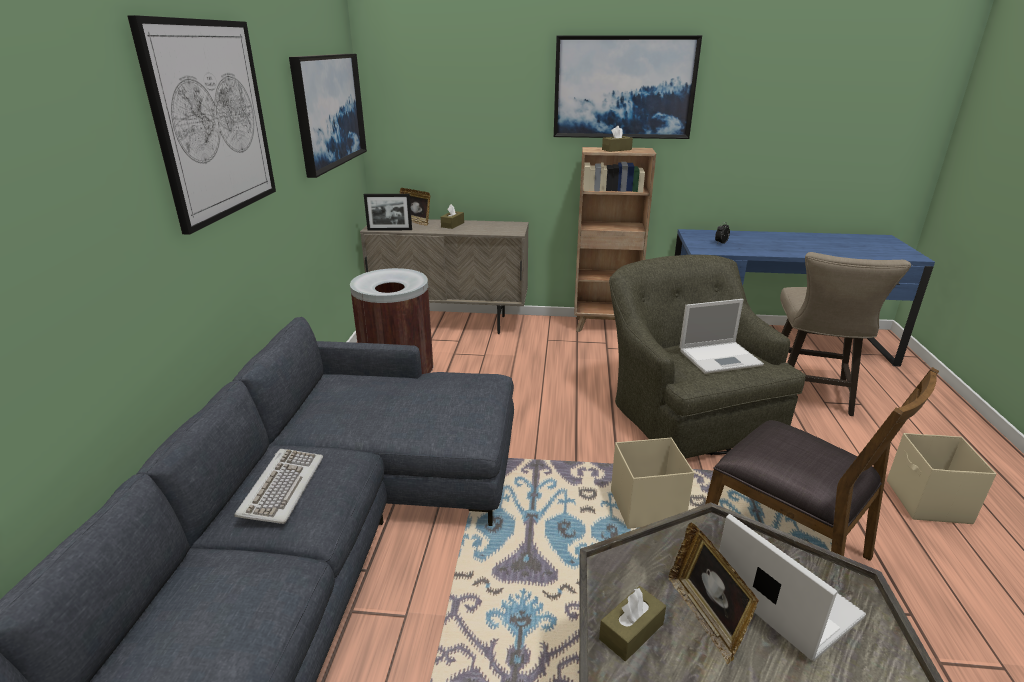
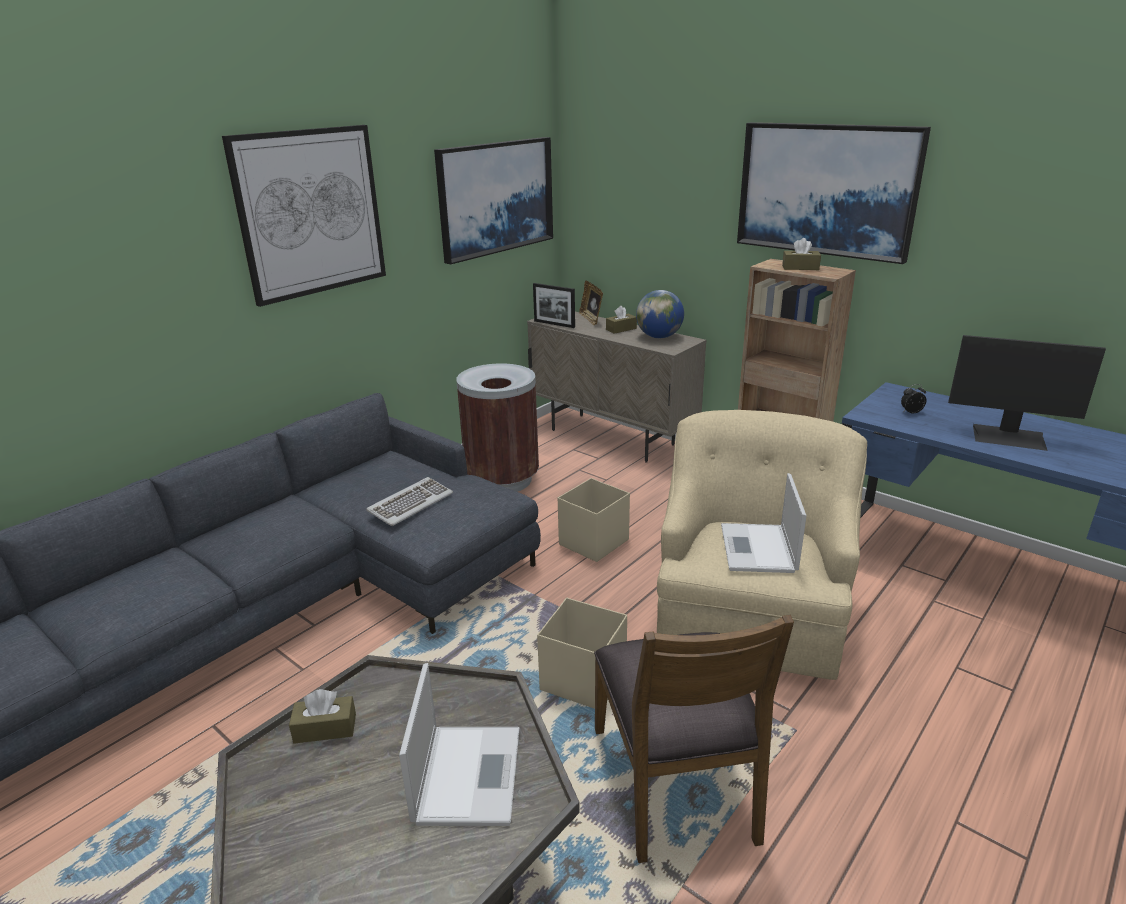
camera: 35 degrees right, 0 degrees up
keyboard [234,449,323,524] -> keyboard moved to [366,477,453,526]
green armchair [609,255,806,459] -> beige armchair [657,410,867,680]
picture frame [668,522,758,664] -> none
laptop [679,299,764,374] -> laptop turned 75 degrees clockwise [721,473,807,573]
beige stool [780,252,911,416] -> none
beige storage box [887,433,996,524] -> beige storage box moved to [558,478,630,562]
none -> globe [636,290,684,338]
none -> monitor [948,335,1106,451]

